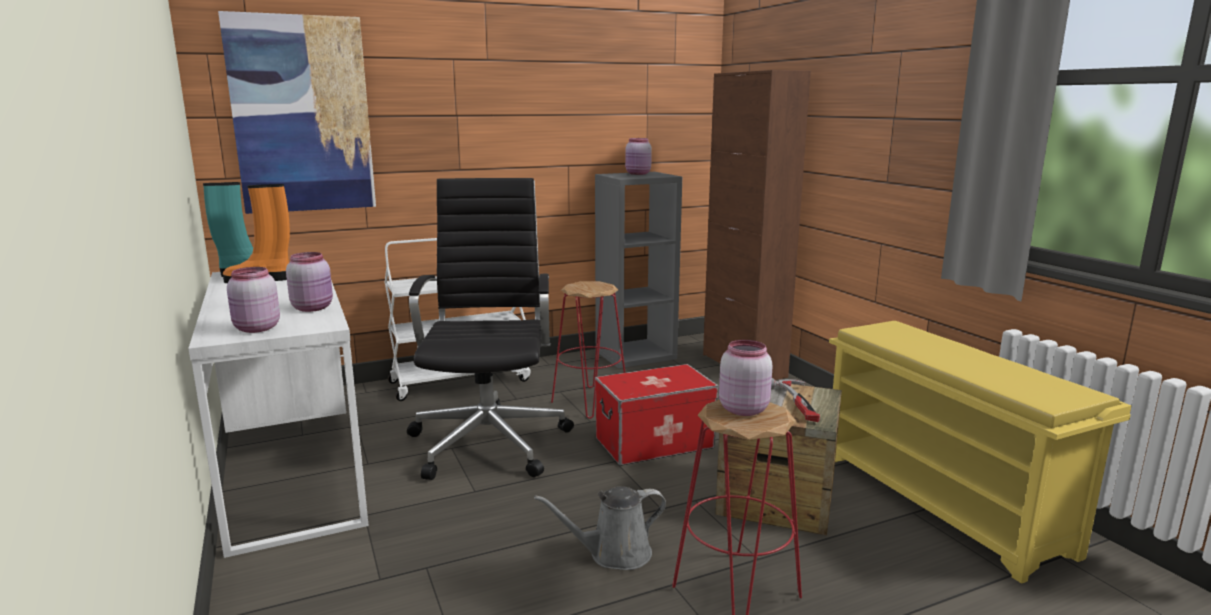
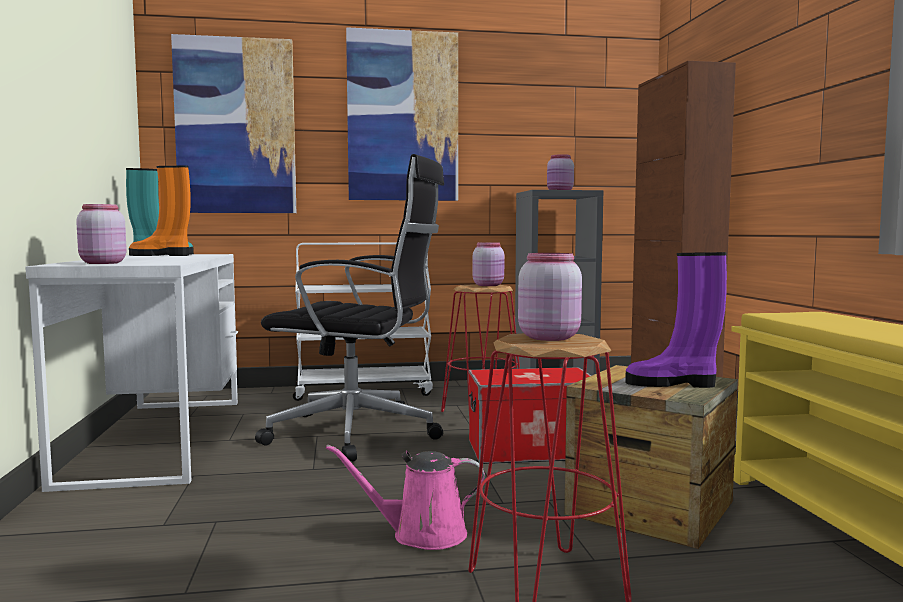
camera: 15 degrees right, 10 degrees down
pink jar [286,252,333,312] -> pink jar moved to [473,242,504,286]
black office chair [407,178,574,480] -> black office chair turned 90 degrees clockwise [255,154,444,462]
grey watering can [534,486,666,570] -> pink watering can [326,445,485,550]
hammer [771,378,820,422] -> purple boot [625,252,727,388]
none -> picture [346,27,458,201]

